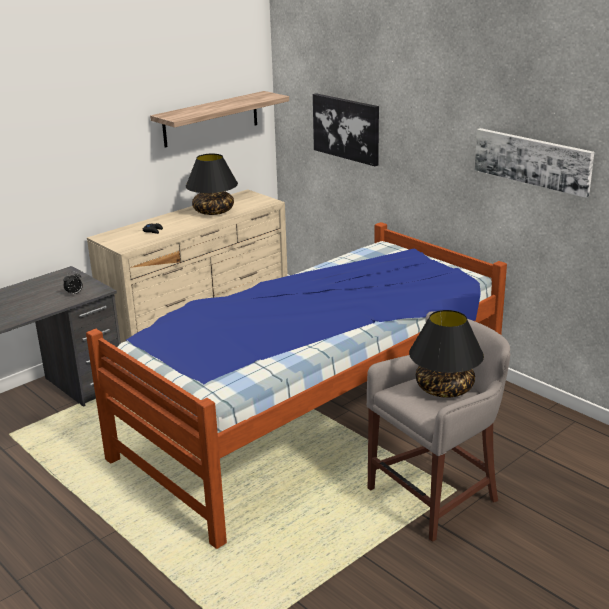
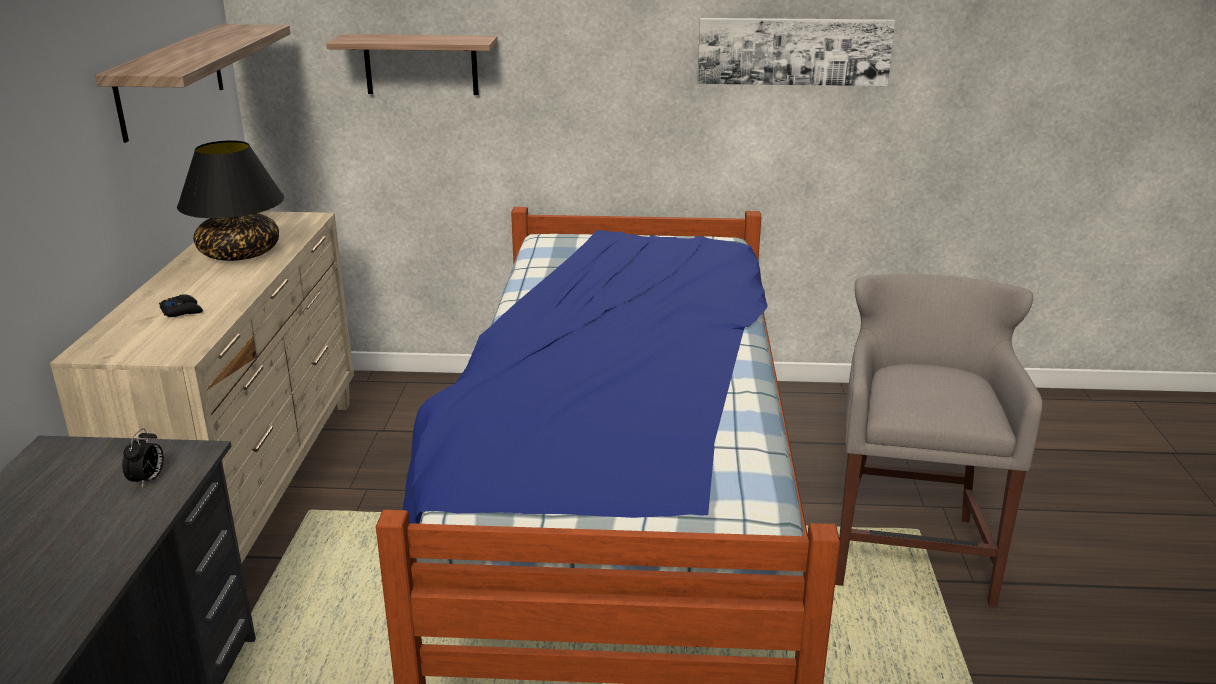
camera: 45 degrees left, 0 degrees up
picture [313,93,379,166] -> shelf [326,34,498,95]
black table lamp [409,310,484,398] -> none

